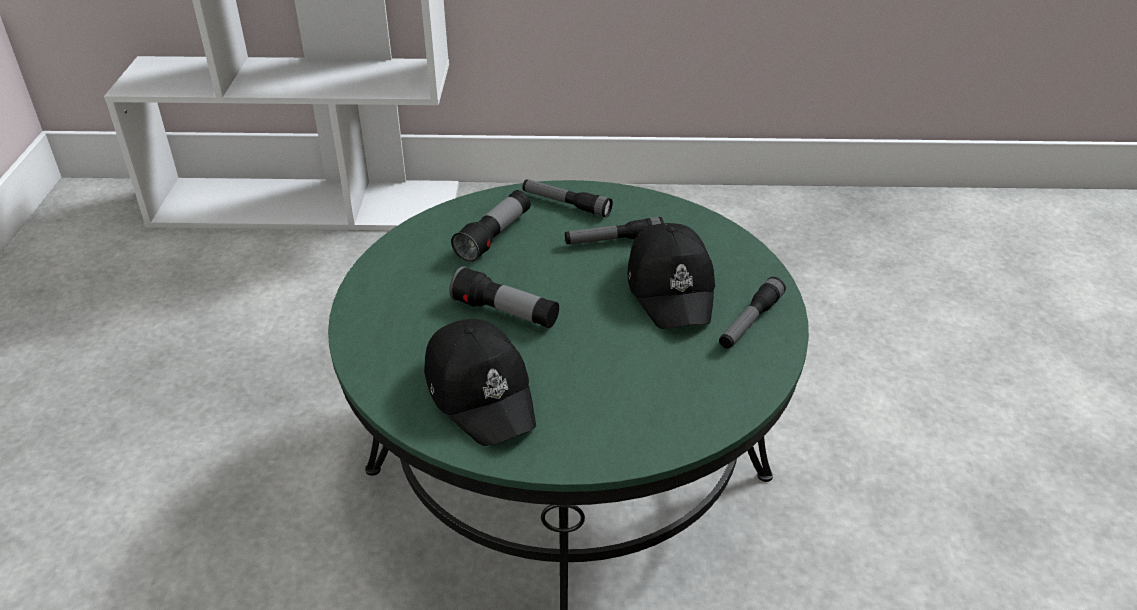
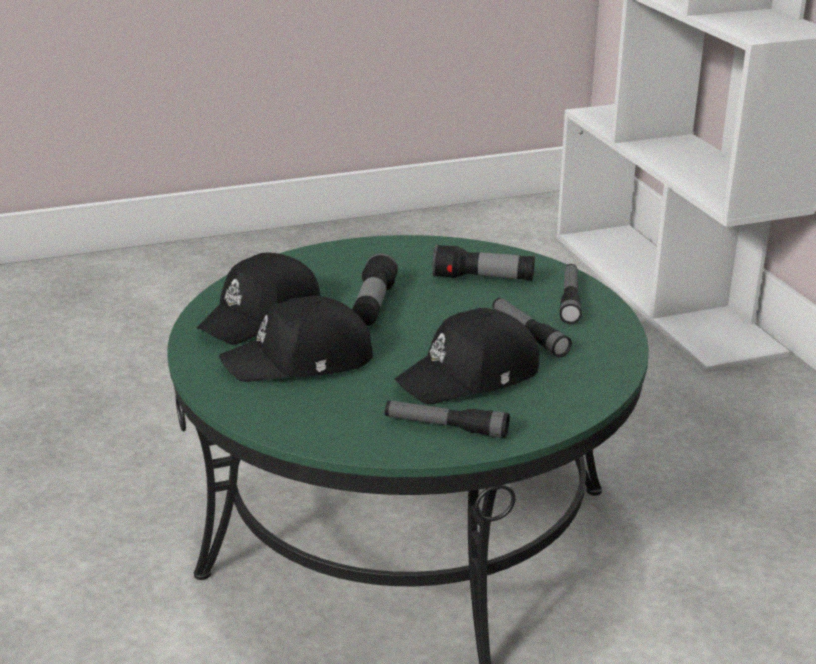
camera: 70 degrees right, 10 degrees down
none -> black cap [219,296,373,382]

